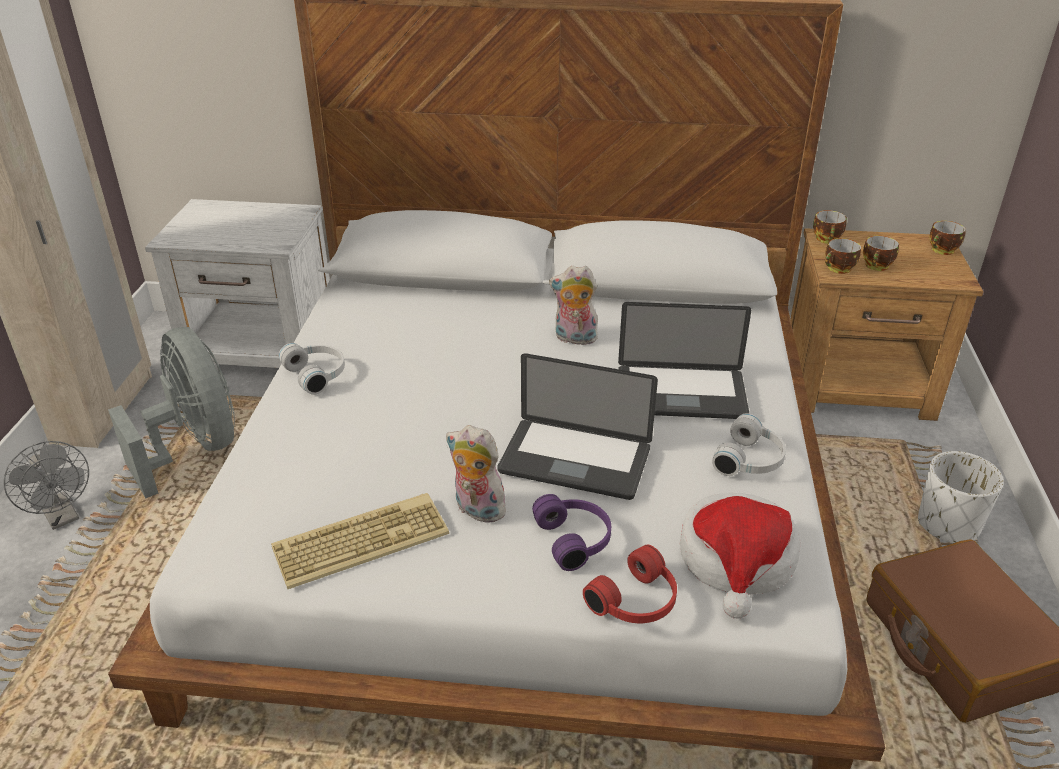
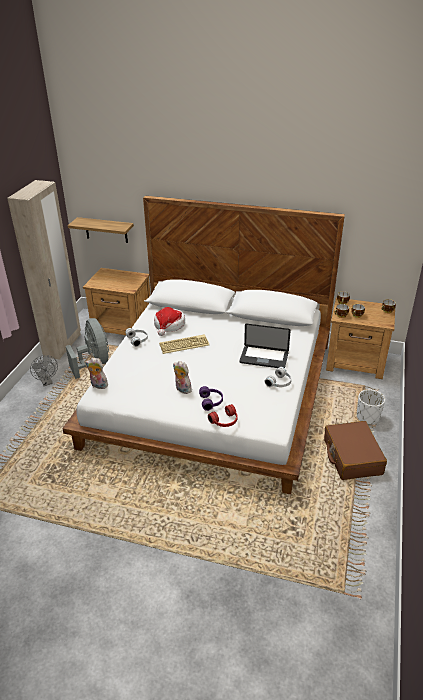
camera: 10 degrees right, 0 degrees up
white nightstand [145,199,330,368] -> brown nightstand [83,268,151,335]
keyboard [271,493,449,589] -> keyboard moved to [159,334,209,354]
laptop [497,353,658,500] -> none
plush toy [549,265,598,345] -> plush toy moved to [85,358,108,389]
hat [680,493,800,618] -> hat moved to [154,307,185,336]
none -> shelf [68,217,134,243]

